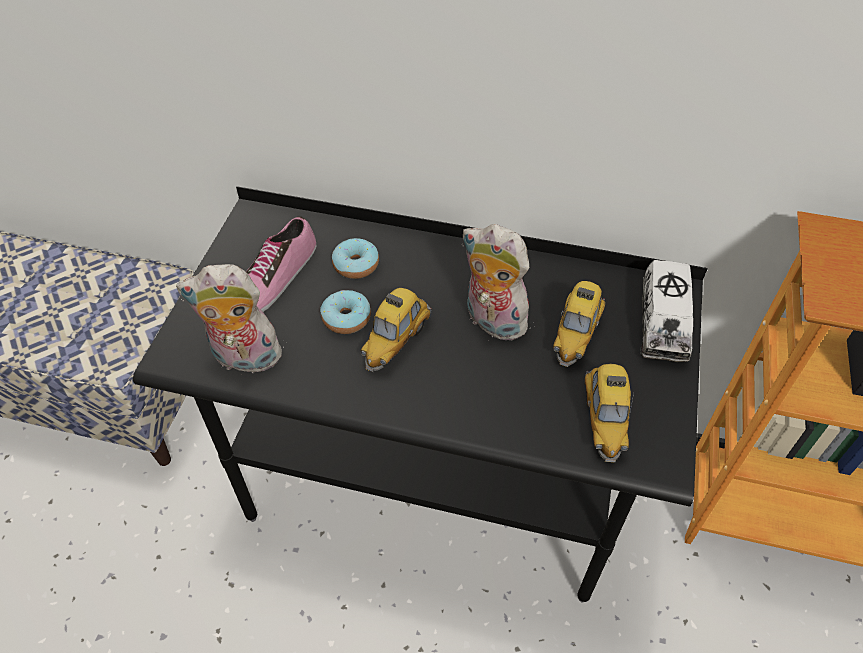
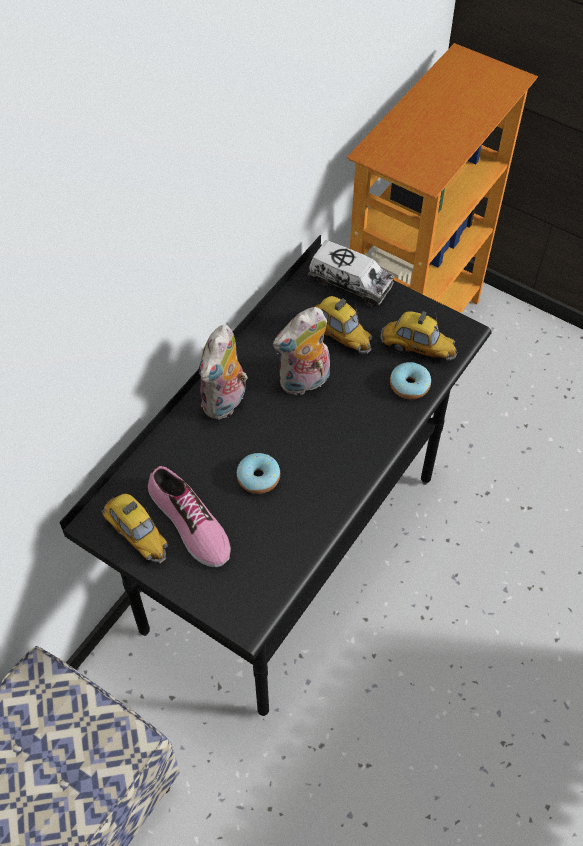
camera: 70 degrees left, 5 degrees up
plush toy [176,264,288,378] -> plush toy moved to [199,325,248,420]
donut [332,238,379,279] -> donut moved to [390,362,431,399]
toy car [360,288,431,373] -> toy car moved to [101,494,168,564]

